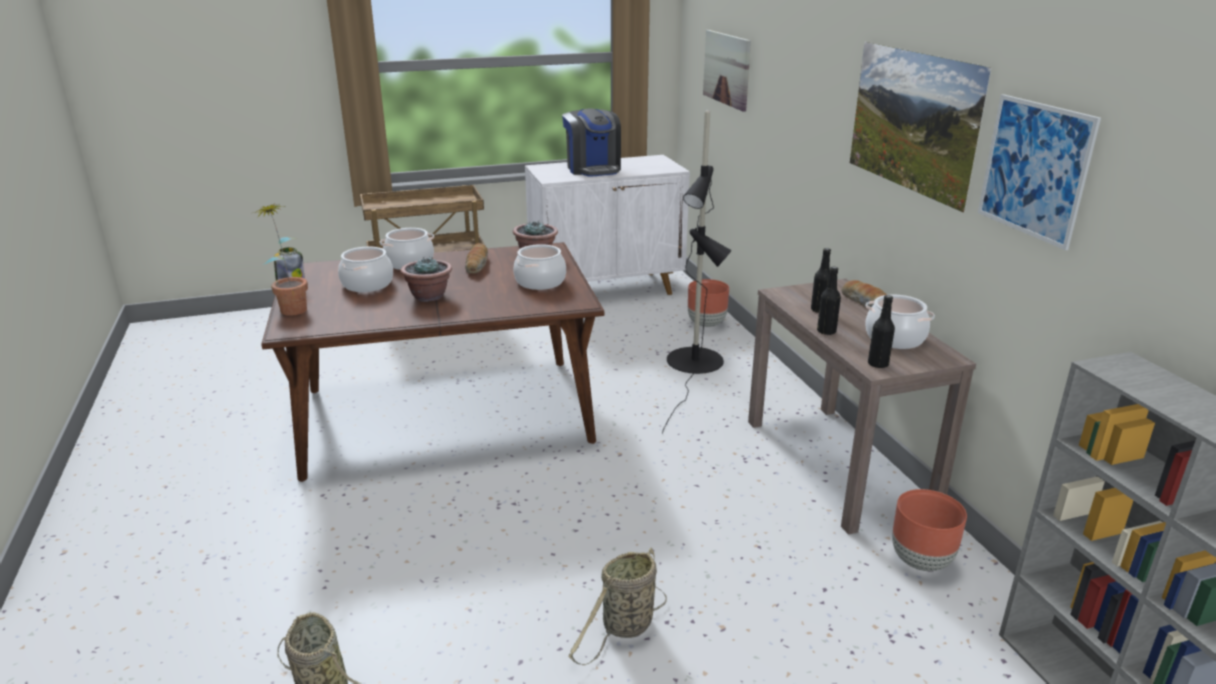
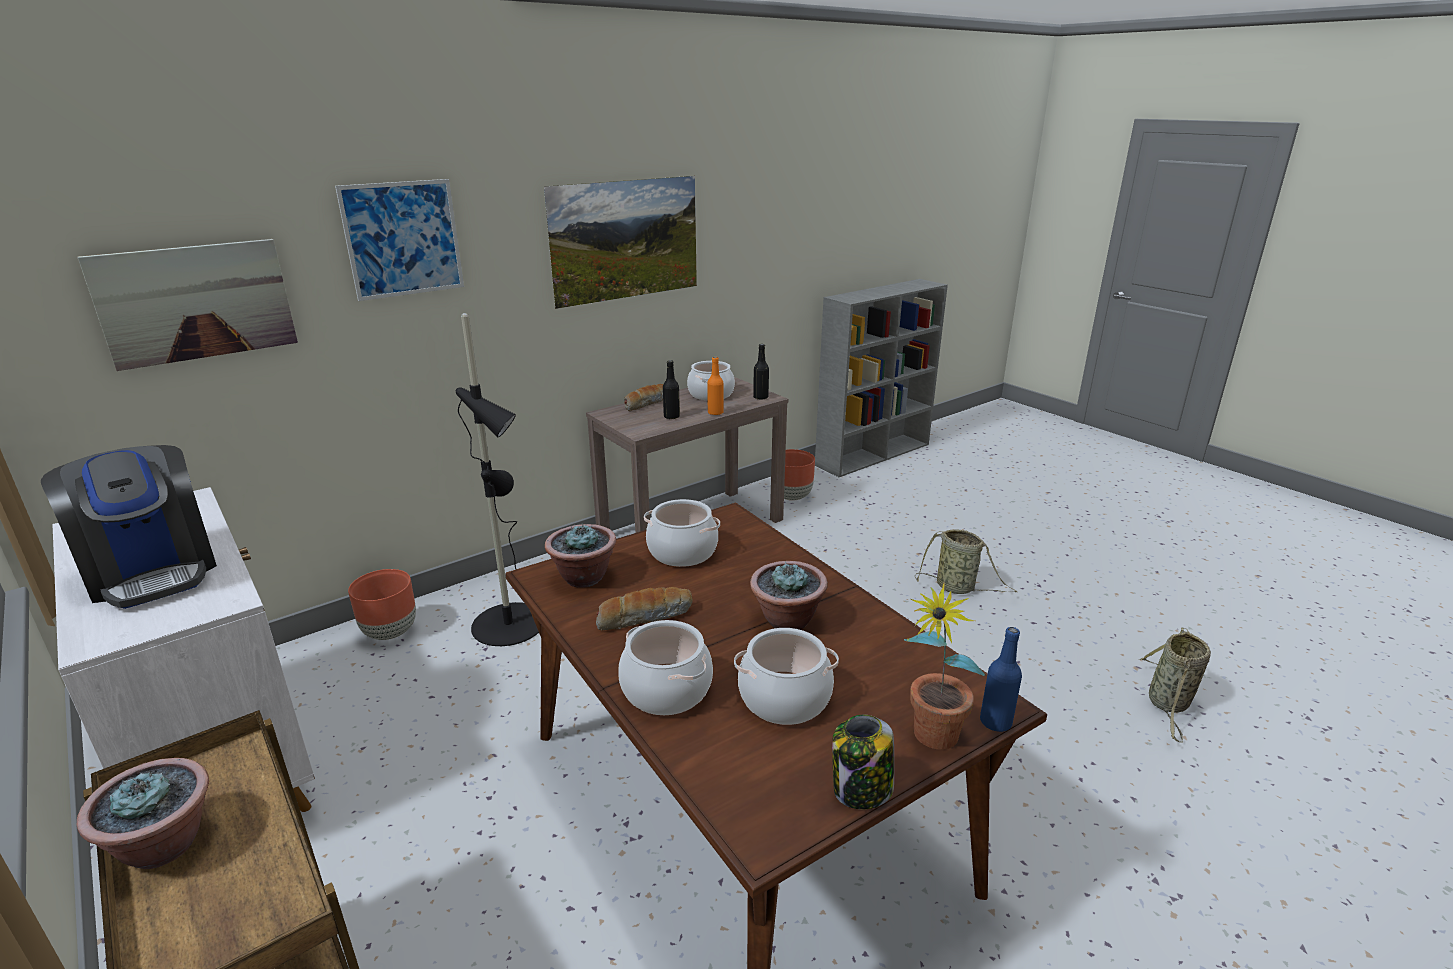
camera: 110 degrees left, 0 degrees up
coffee machine [562,108,621,177] -> coffee machine turned 90 degrees clockwise [41,445,217,609]
black bottle [817,266,841,335] -> orange bottle [707,357,724,415]
picture [978,94,1101,250] -> picture moved to [335,179,464,301]
none -> potted plant [77,758,209,869]
none -> blue bottle [980,627,1022,732]

